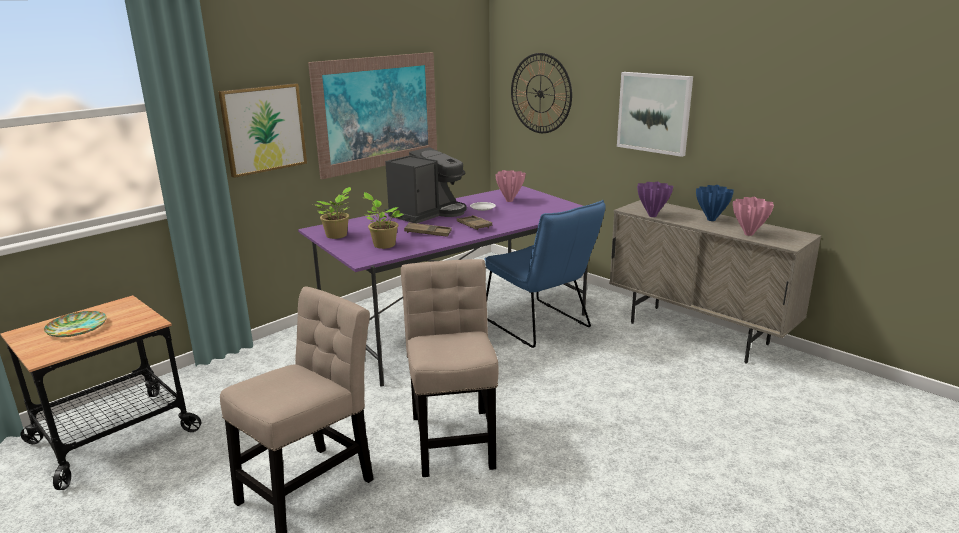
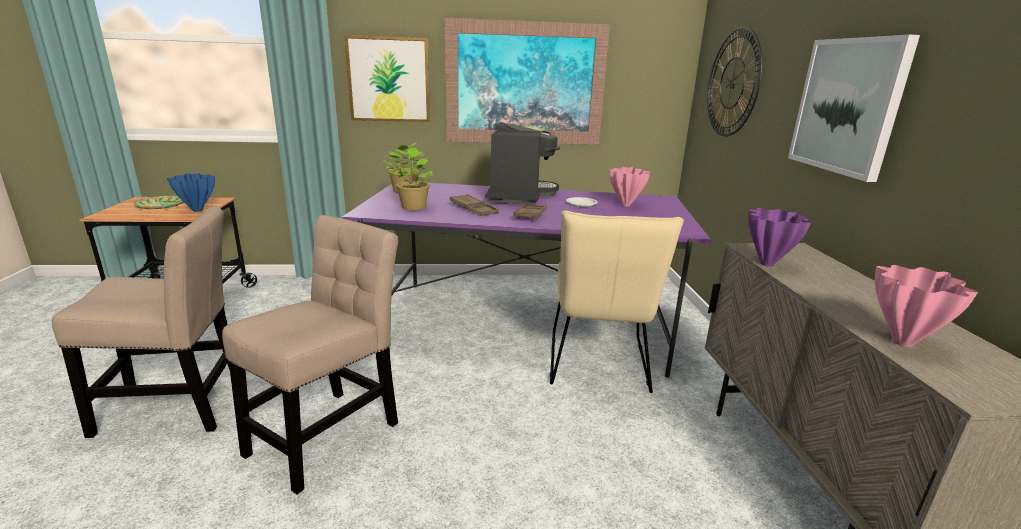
camera: 40 degrees right, 0 degrees up
coffee machine [385,147,467,223] -> coffee machine turned 75 degrees counterclockwise [486,122,560,205]
blue chair [484,200,606,348] -> beige chair [550,211,684,393]
blue vase [696,185,734,221] -> blue vase moved to [167,174,215,212]

